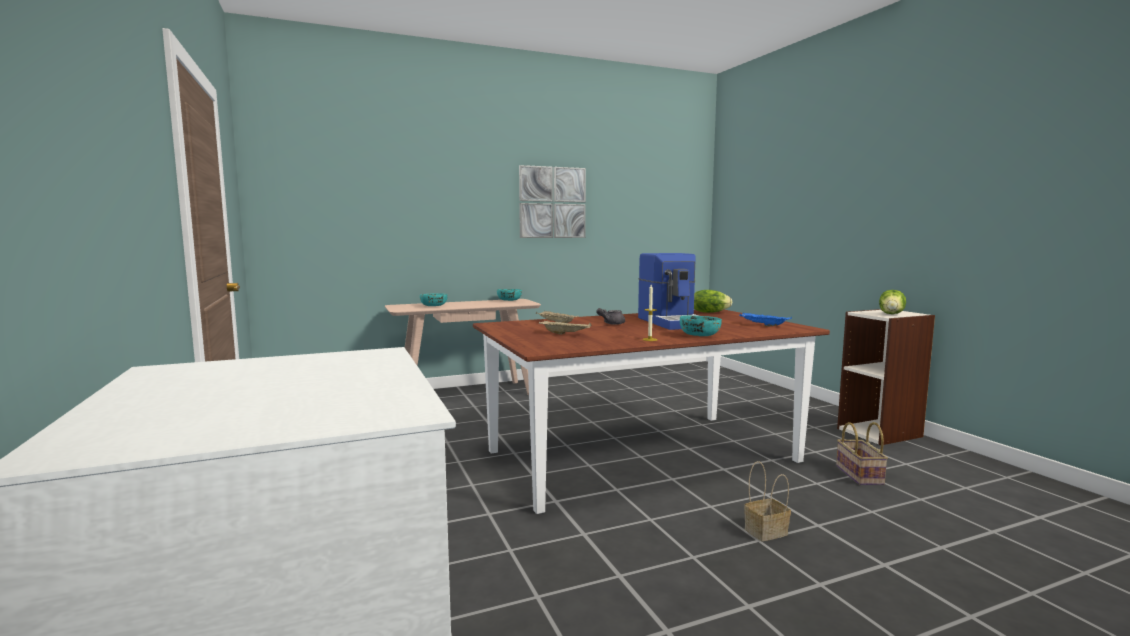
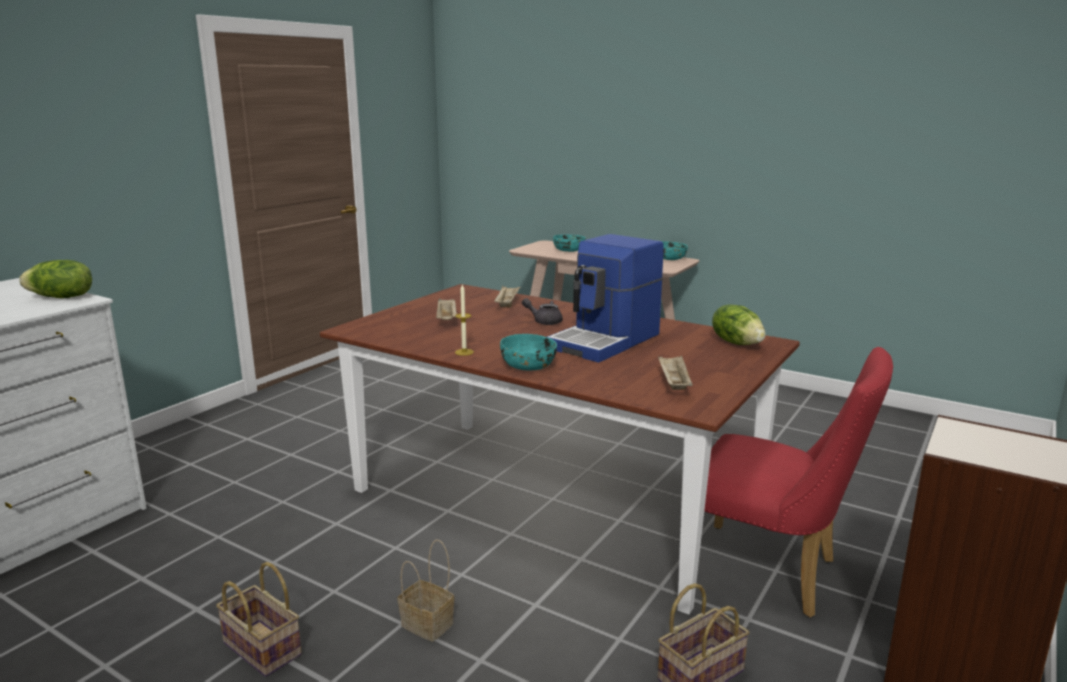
camera: 55 degrees right, 10 degrees up
picture [519,165,586,238] -> none
blue tray [739,313,792,326] -> beige tray [658,355,692,390]
lettuce [879,290,906,314] -> lettuce moved to [19,260,92,298]
none -> basket [216,562,302,677]
none -> red chair [704,347,893,618]

